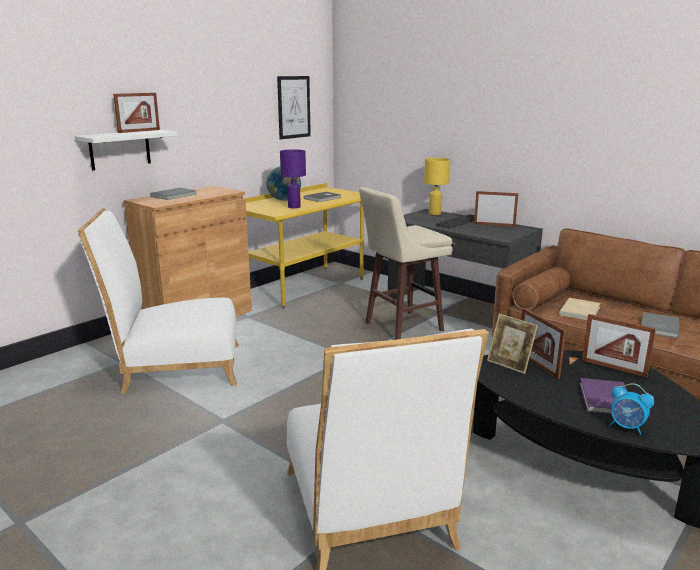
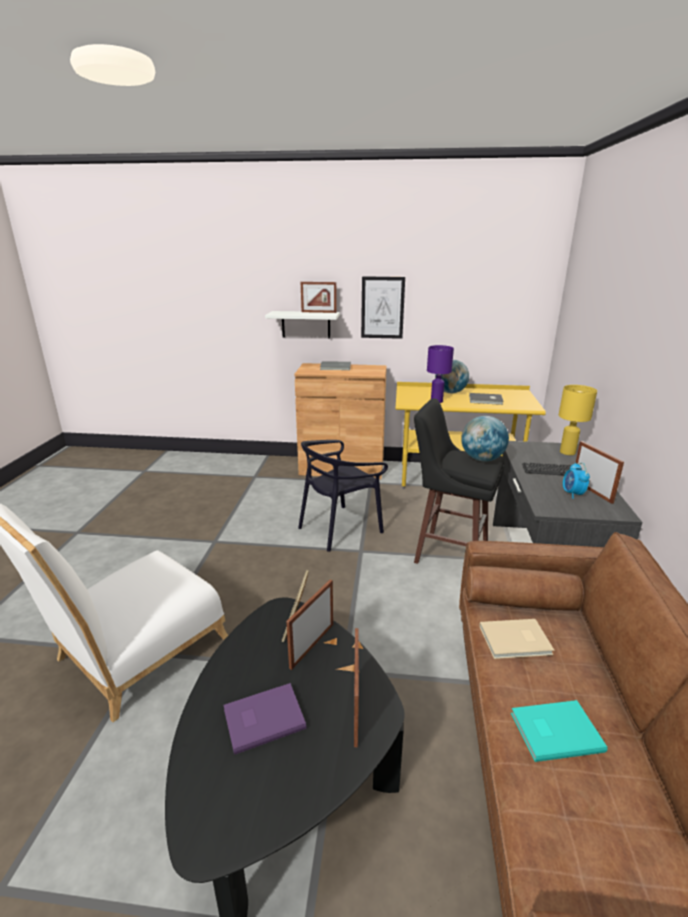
camera: 55 degrees right, 5 degrees up
white chair [77,208,239,393] -> none
picture [277,76,311,140] -> picture moved to [361,277,405,339]
beige stool [359,187,452,340] -> black stool [414,398,505,564]
alarm clock [610,383,654,435] -> alarm clock moved to [563,463,590,499]
grey book [641,312,679,338] -> turquoise book [511,700,607,762]
none -> black chair [298,440,388,552]
none -> globe [461,416,509,462]

